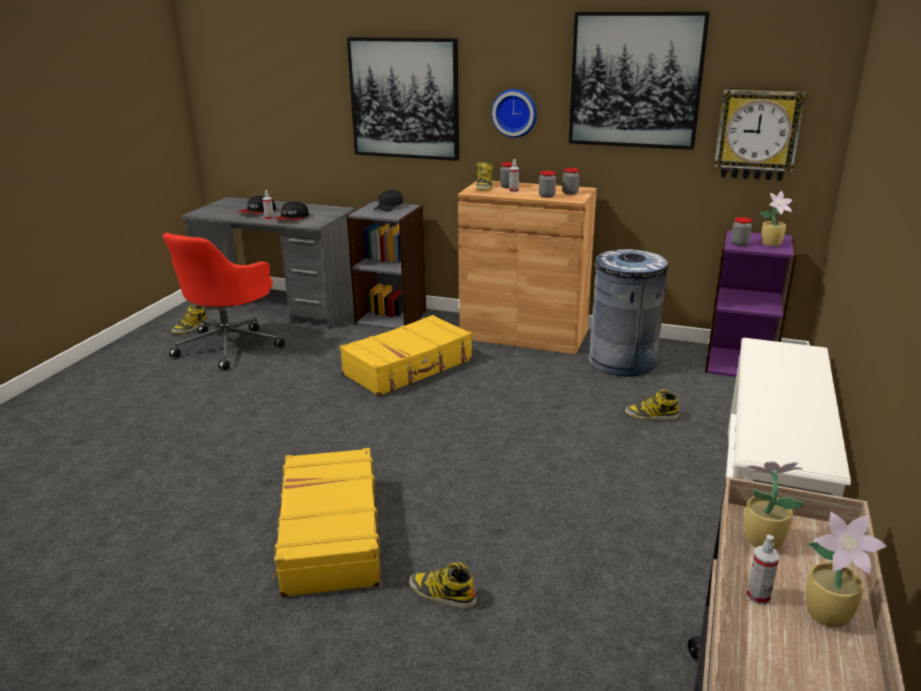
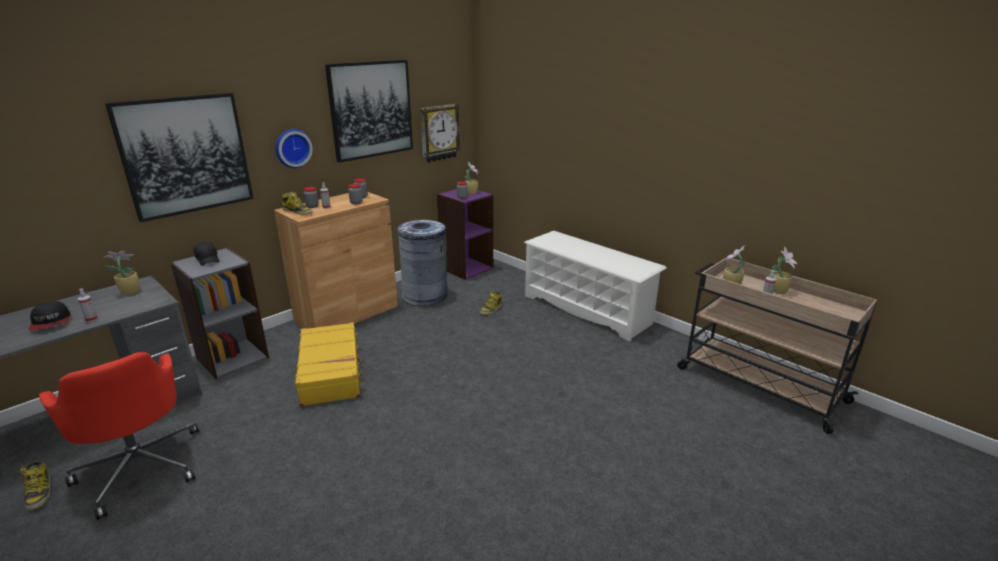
camera: 65 degrees left, 0 degrees up
yellow suitcase [272,448,381,597] -> none
cap [275,201,309,220] -> none
boot [409,562,476,609] -> none
none -> potted plant [104,251,139,295]

